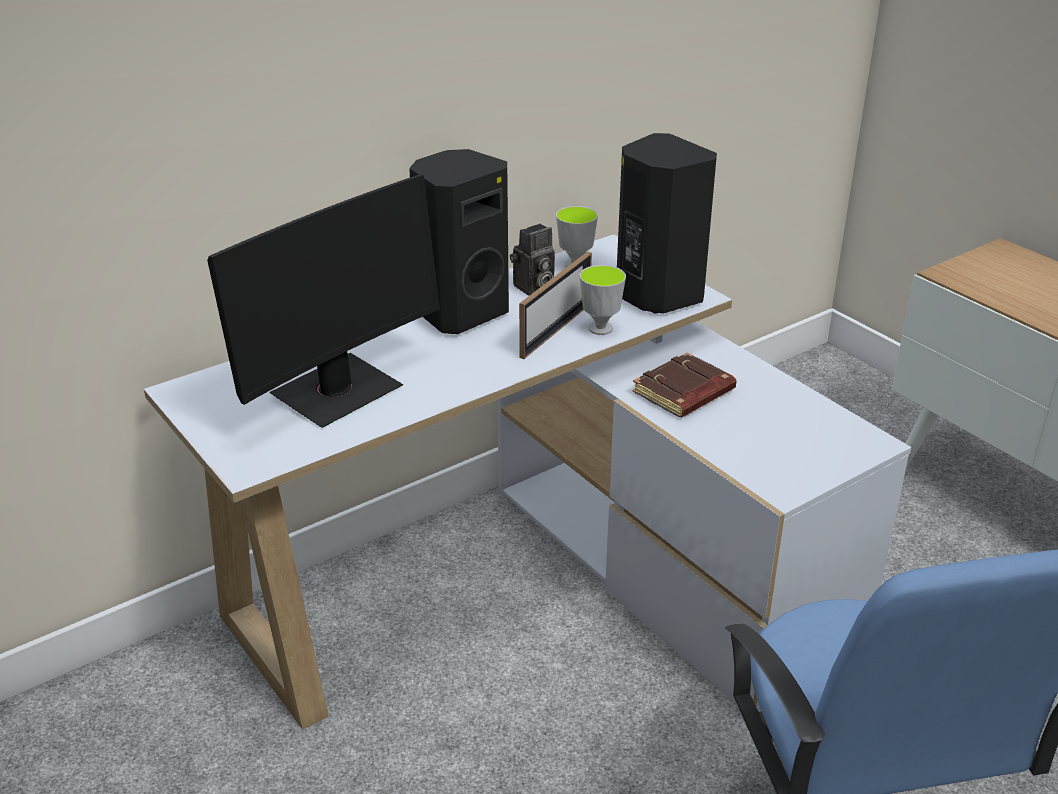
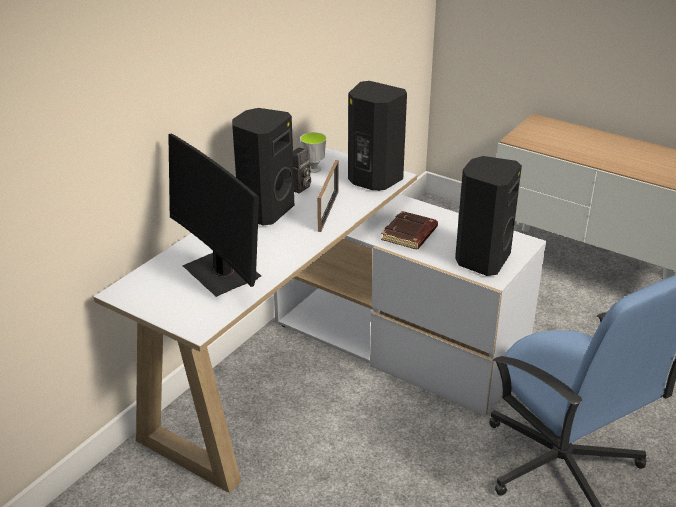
camera: 20 degrees left, 0 degrees up
monitor [207,174,440,428] -> monitor turned 120 degrees clockwise [168,133,261,297]
cup [580,265,626,335] -> none
none -> black speaker [455,156,522,276]

